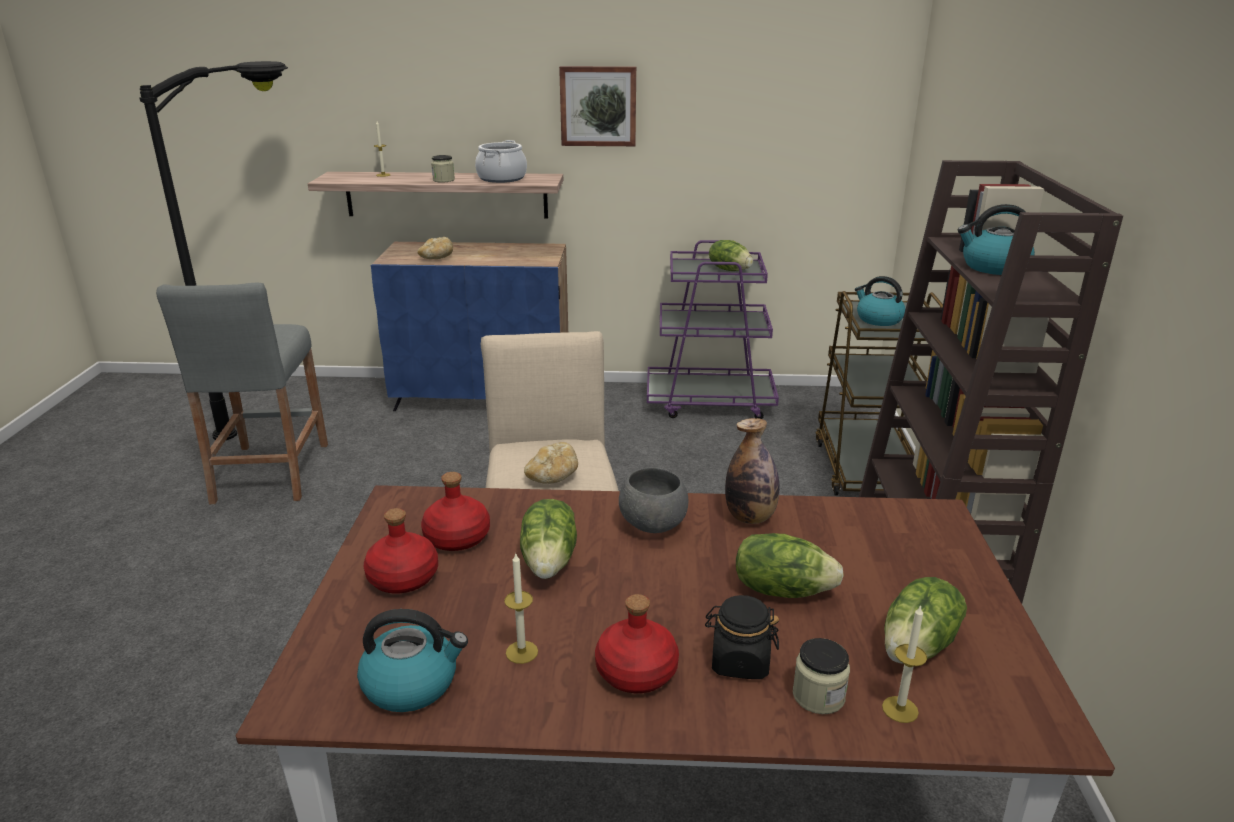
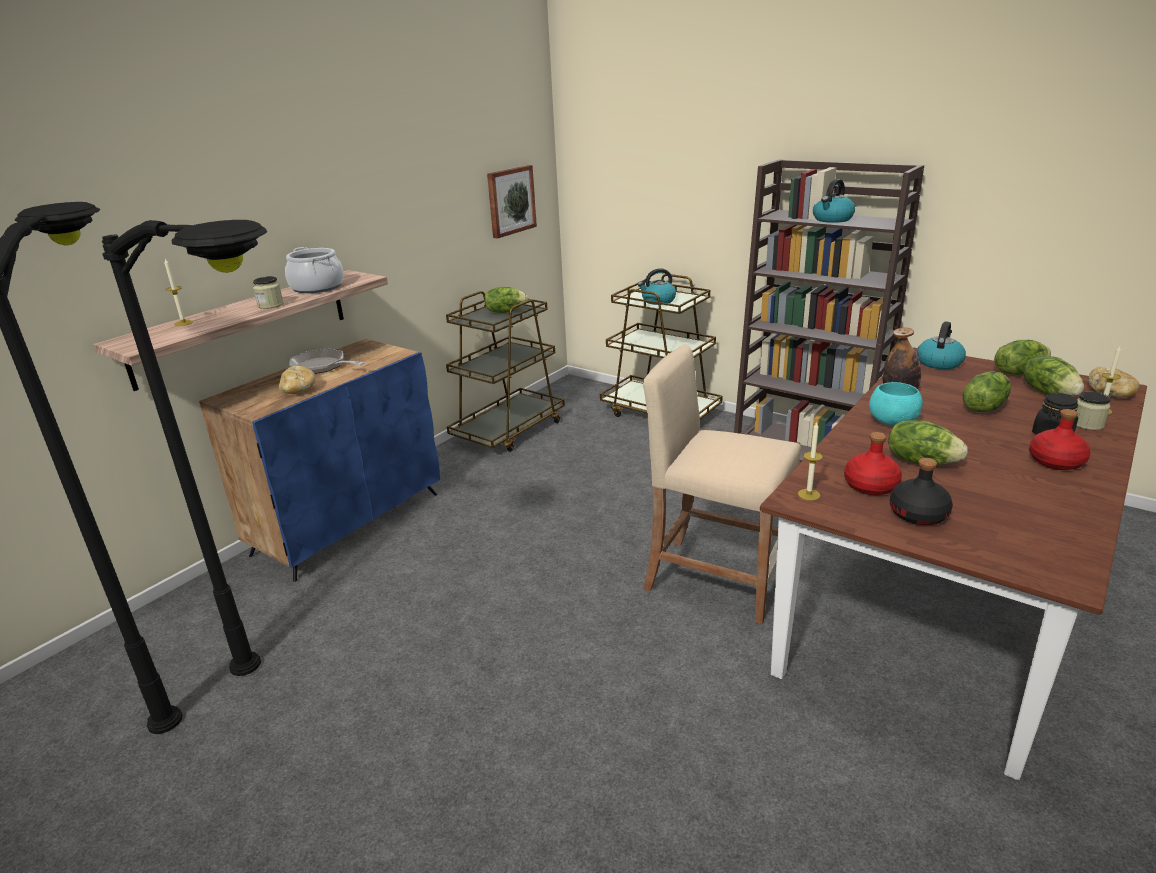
camera: 55 degrees left, 0 degrees up
grey stool [156,283,328,504] -> black floor lamp [102,220,268,676]
kettle [357,609,468,712] -> kettle moved to [917,321,966,369]
red bottle [364,508,438,593] -> black bottle [890,458,953,525]
candle [504,554,538,664] -> candle moved to [798,422,823,501]
bread [524,442,578,484] -> bread moved to [1088,367,1139,398]
picture [559,66,636,146] -> picture moved to [487,165,537,239]
grey bowl [619,468,688,533] -> turquoise bowl [869,382,923,426]
purple cart [647,240,779,419] -> brown cart [446,291,565,452]
none -> frying pan [289,349,365,374]
none -> lettuce [994,340,1051,375]

